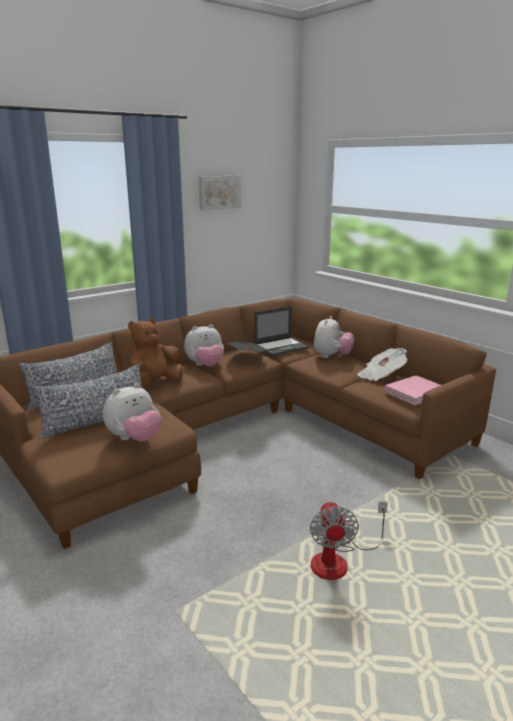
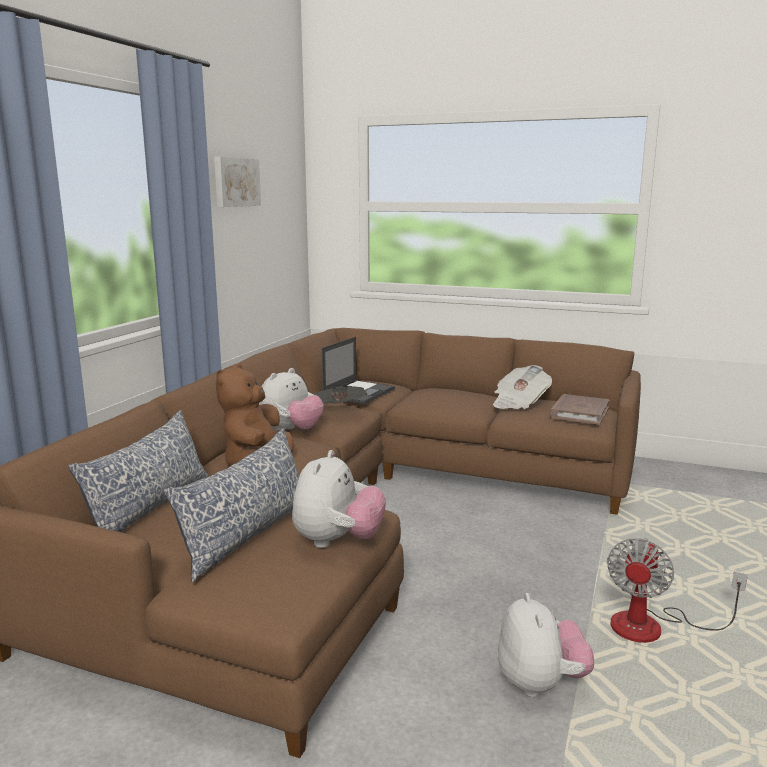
camera: 30 degrees left, 5 degrees down
fan [310,501,388,580] -> fan turned 60 degrees clockwise [607,538,748,643]
plush toy [314,316,354,358] -> plush toy moved to [498,593,594,697]
pink book [384,376,441,406] -> brown book [549,394,610,425]

